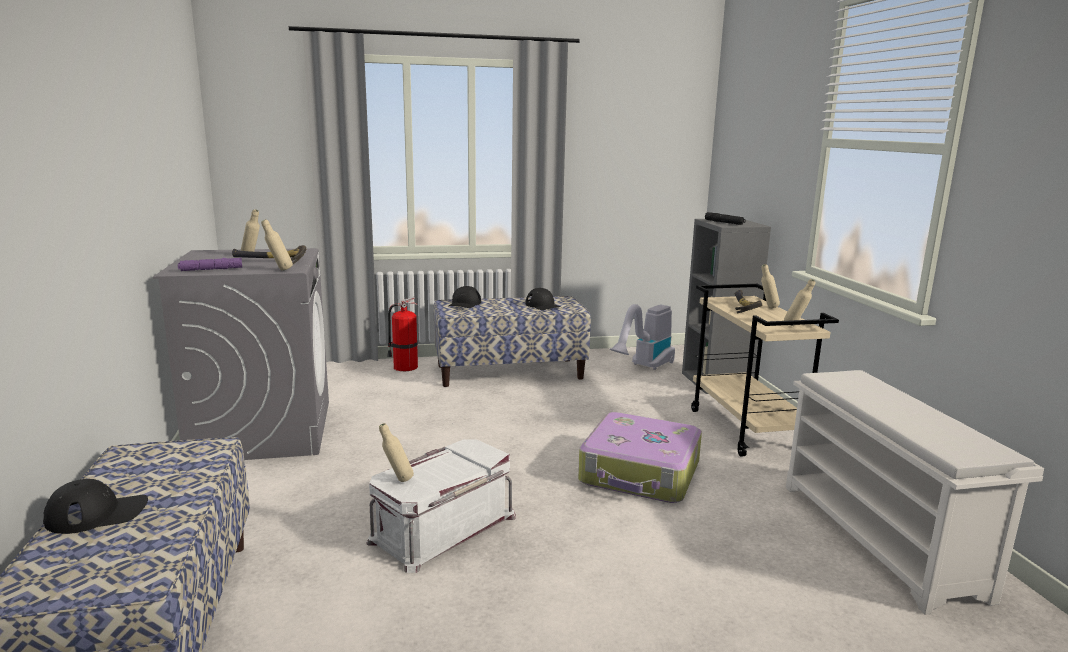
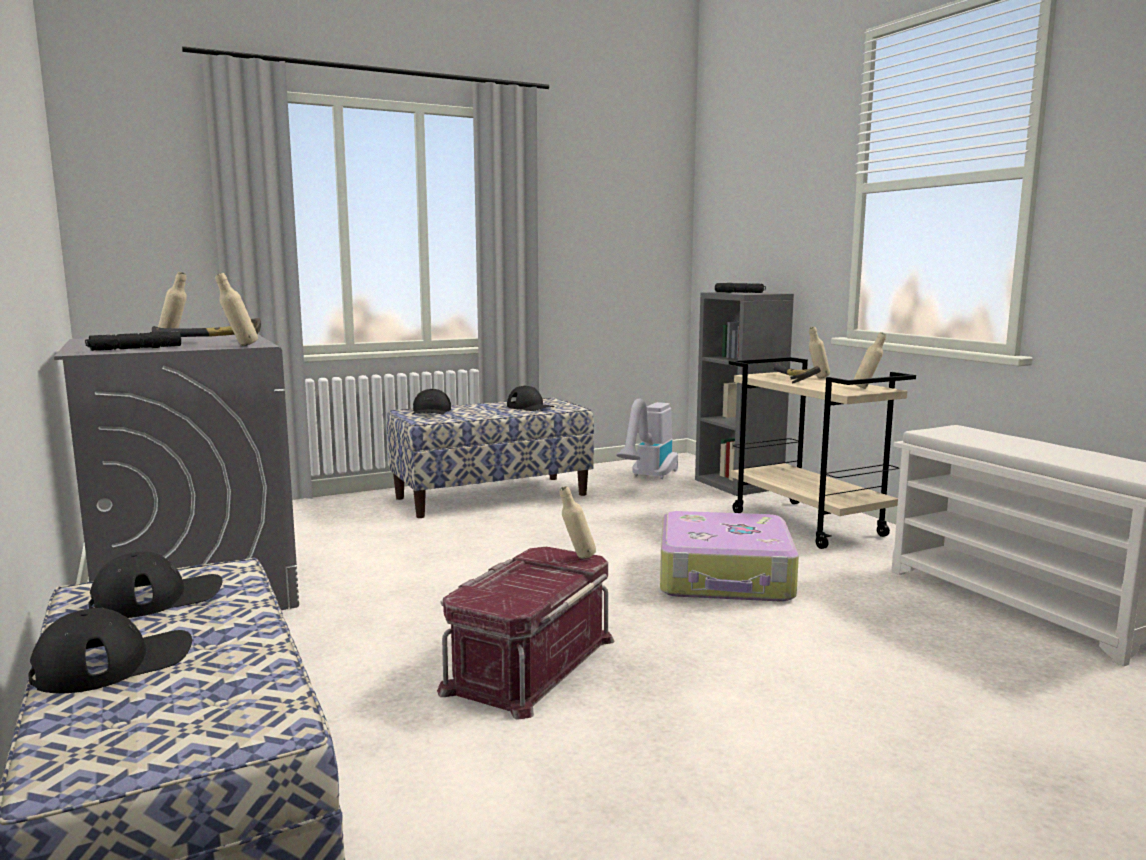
camera: 15 degrees left, 5 degrees down
purple flashlight [178,258,242,271] -> black flashlight [85,331,181,351]
white storage box [366,439,516,573] -> red storage box [437,547,614,719]
beige bottle [379,423,414,482] -> beige bottle moved to [559,486,596,559]
fire extinguisher [387,297,418,371] -> none
none -> black cap [88,552,222,618]

